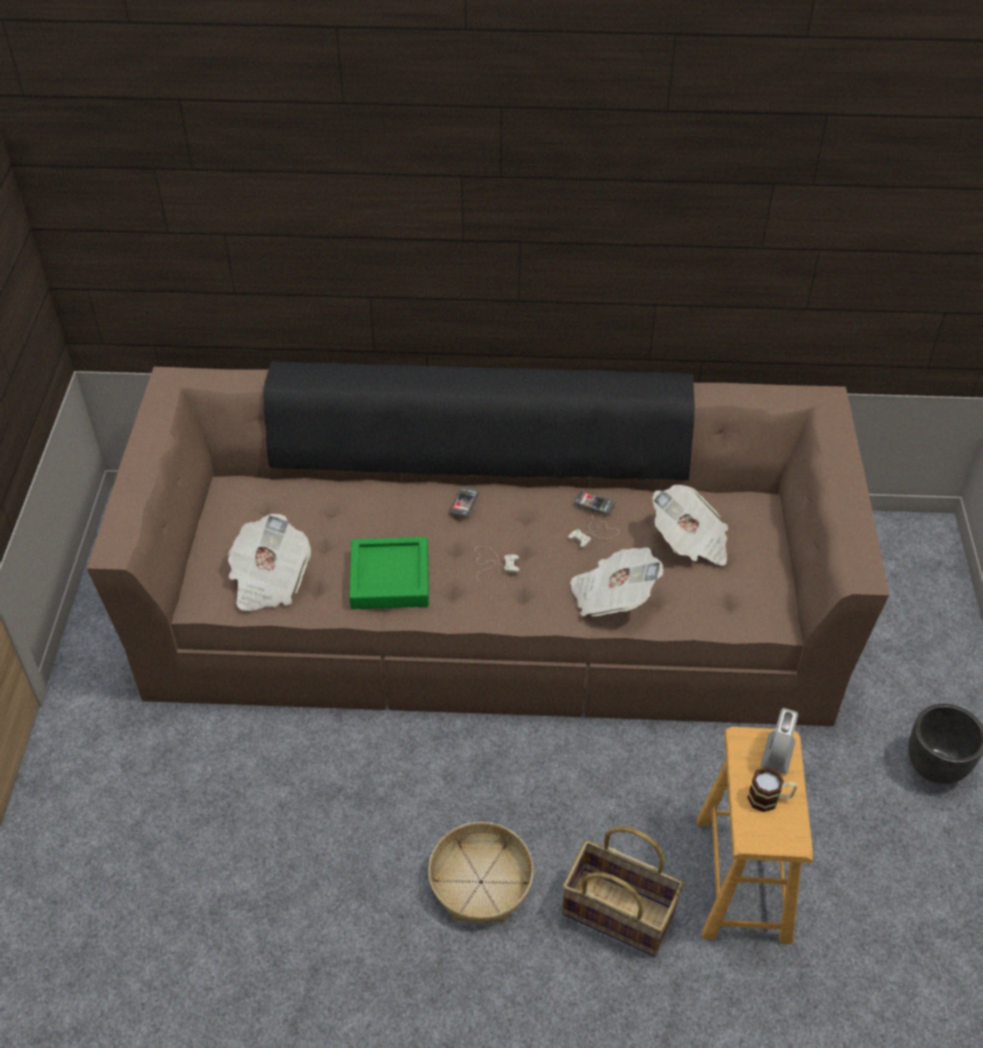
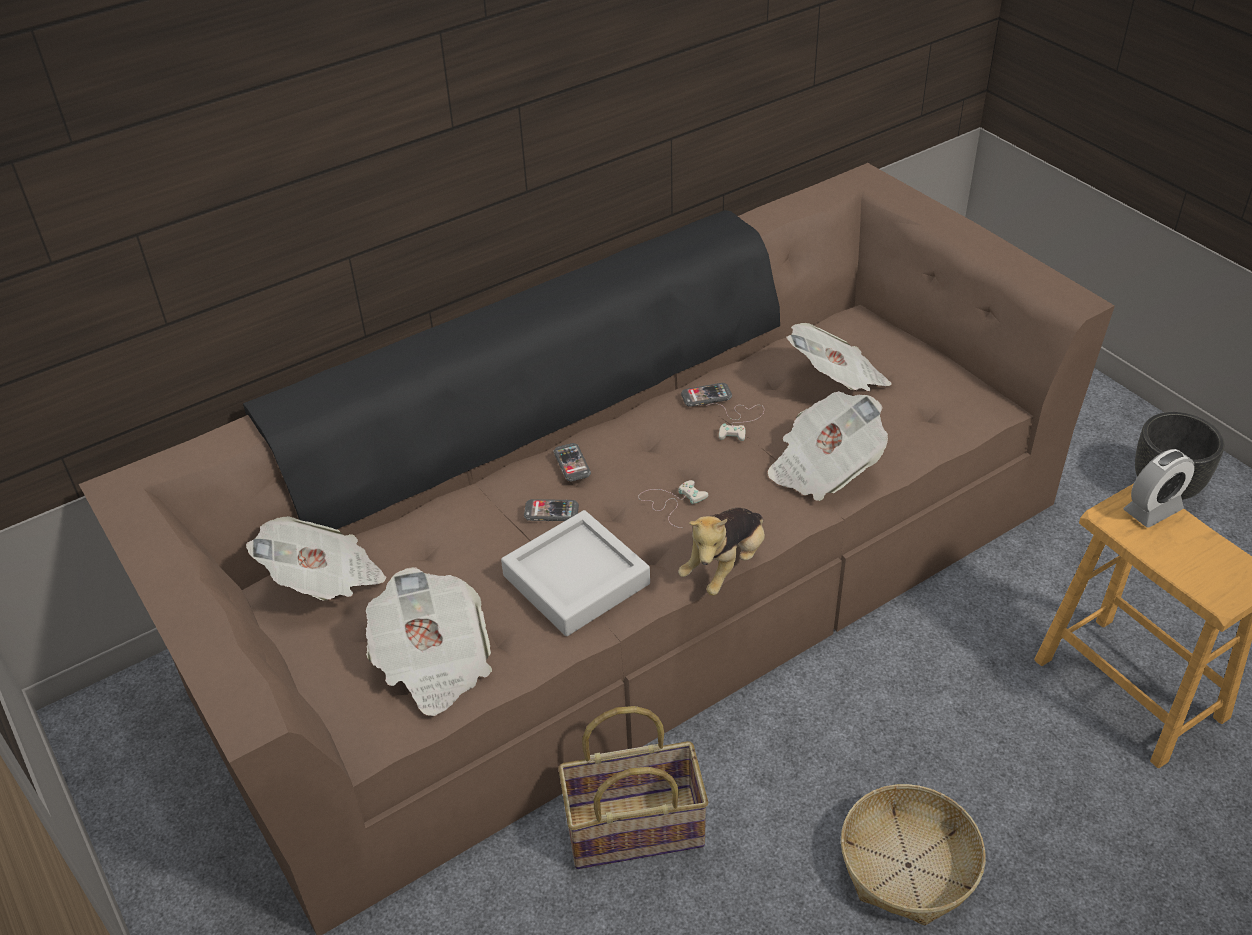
camera: 35 degrees left, 5 degrees down
green tray [349,537,429,609] -> grey tray [501,510,650,636]
basket [562,826,683,957] -> basket moved to [558,706,708,869]
mug [747,767,797,812] -> none
alarm clock [760,708,798,774] -> alarm clock turned 105 degrees counterclockwise [1124,449,1195,528]
none -> newspaper [246,516,386,601]
none -> phone [524,499,579,521]
none -> plush toy [678,508,765,595]

